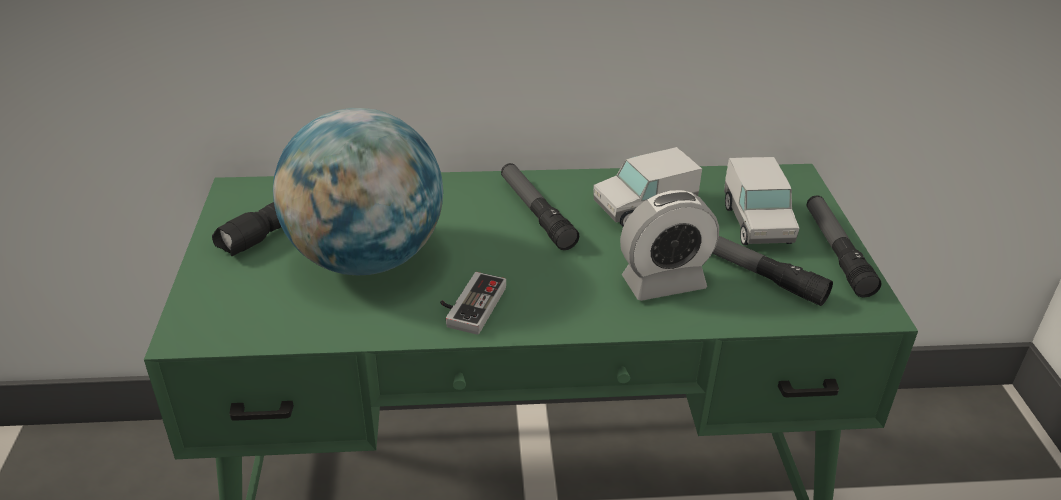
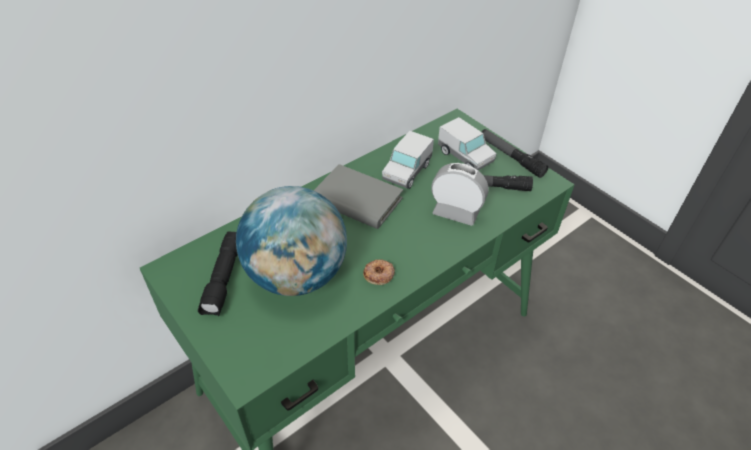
camera: 35 degrees left, 10 degrees up
game controller [440,272,506,335] -> donut [363,259,395,285]
flashlight [501,163,579,250] -> grey book [314,164,403,229]
alarm clock [620,190,719,301] -> alarm clock turned 105 degrees counterclockwise [431,163,489,226]

